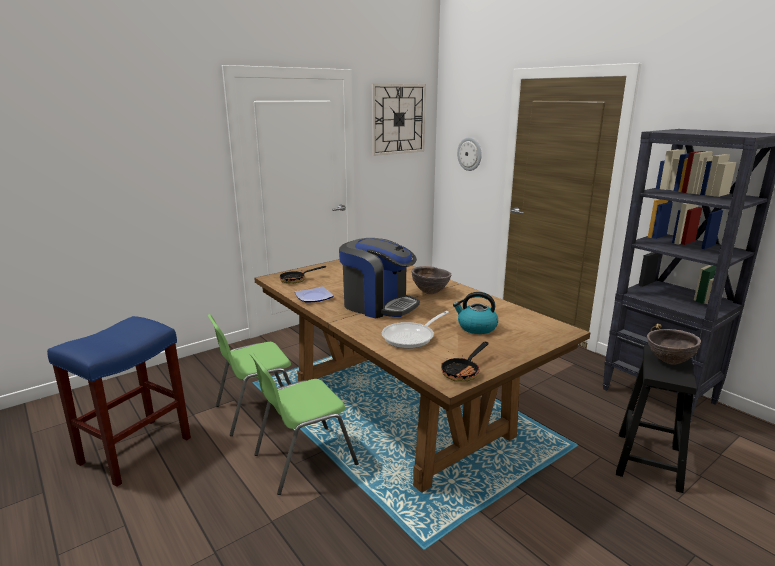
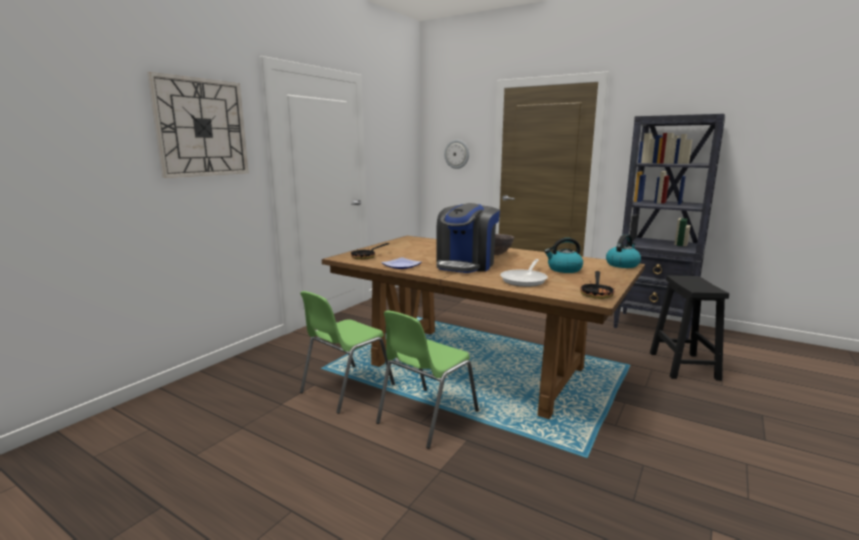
camera: 20 degrees left, 5 degrees down
blue stool [47,316,191,487] -> none
coffee machine [339,238,420,319] -> coffee machine turned 105 degrees clockwise [436,203,500,273]
wall clock [371,84,426,156] -> wall clock moved to [147,72,249,178]
brown bowl [647,329,701,365] -> none
none -> kettle [606,234,641,268]

